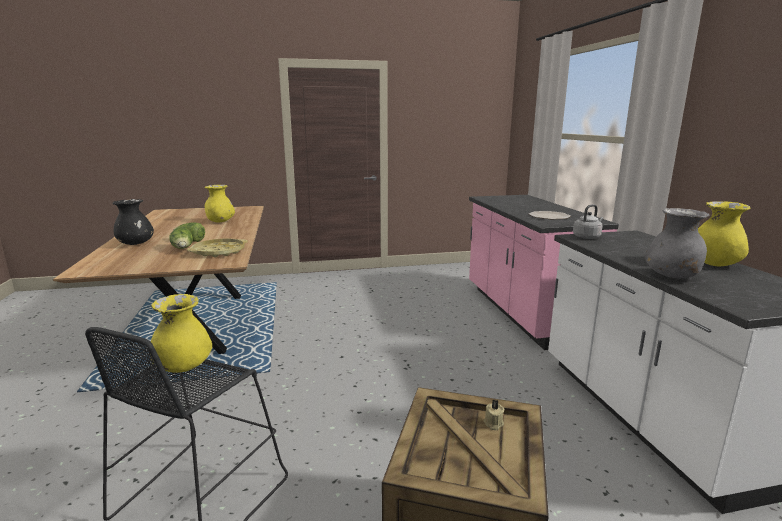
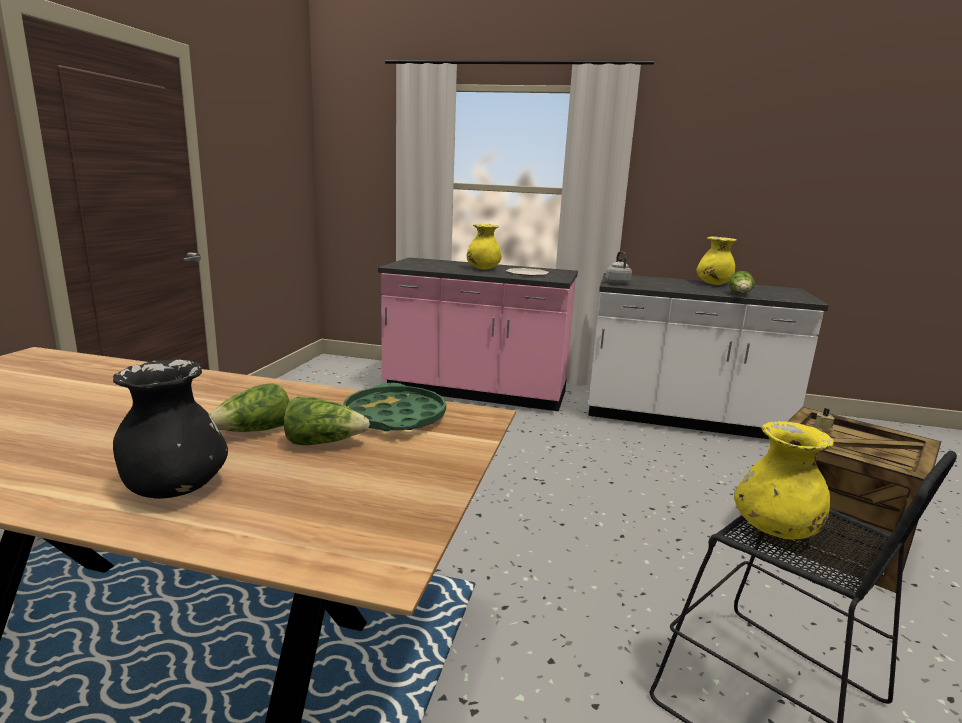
camera: 65 degrees left, 0 degrees up
yellow tray [187,239,248,257] -> green tray [343,383,446,431]
yellow vase [205,185,235,222] -> yellow vase moved to [467,224,502,270]
grey vase [645,208,710,278] -> lettuce [728,271,755,294]

